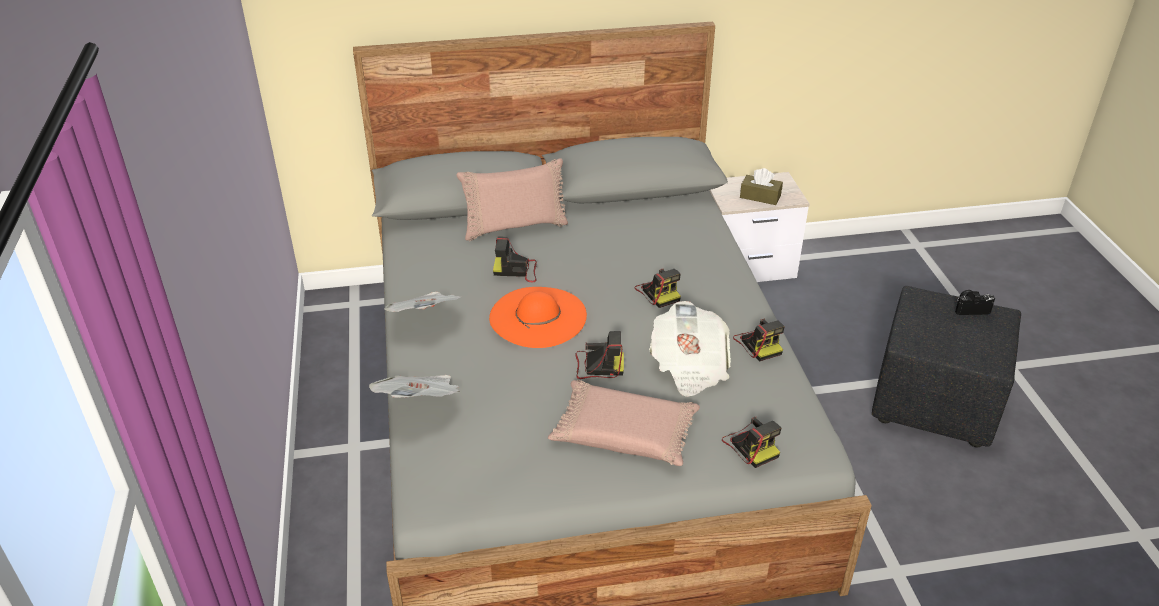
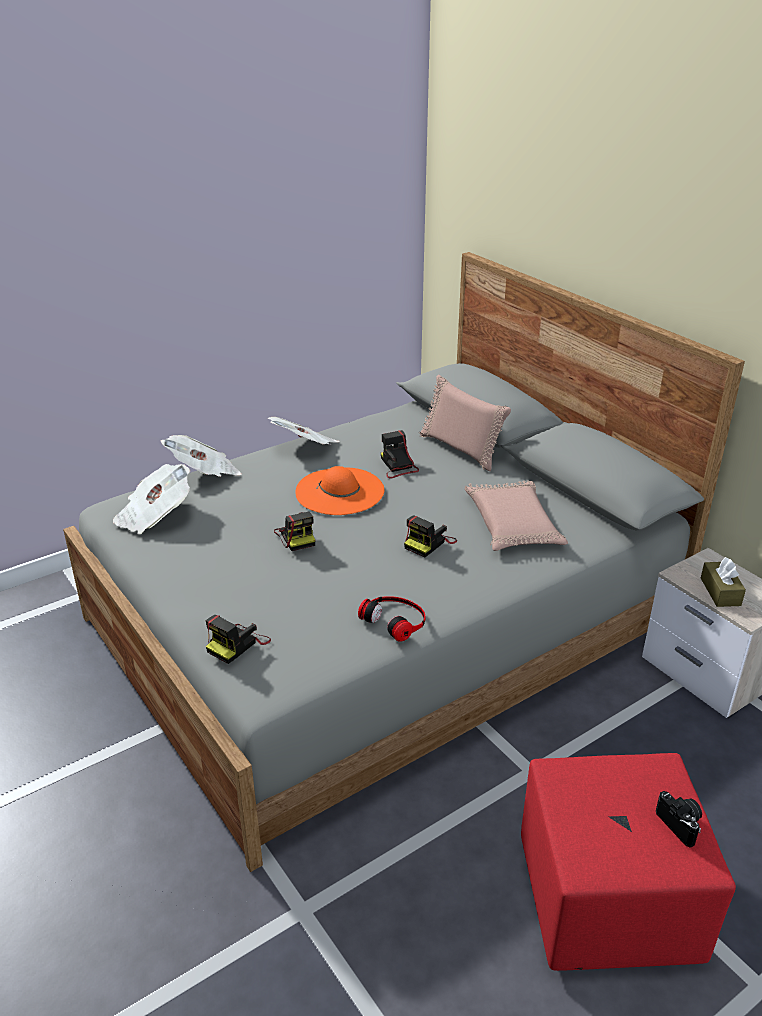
camera: 65 degrees right, 5 degrees down
beige pillow [548,379,700,466] -> beige pillow moved to [465,480,568,551]
newspaper [649,301,731,397] -> newspaper moved to [113,464,190,534]
camera [733,319,785,361] -> headphones [358,596,426,642]
black ottoman [872,286,1021,447] -> red ottoman [521,753,736,971]

